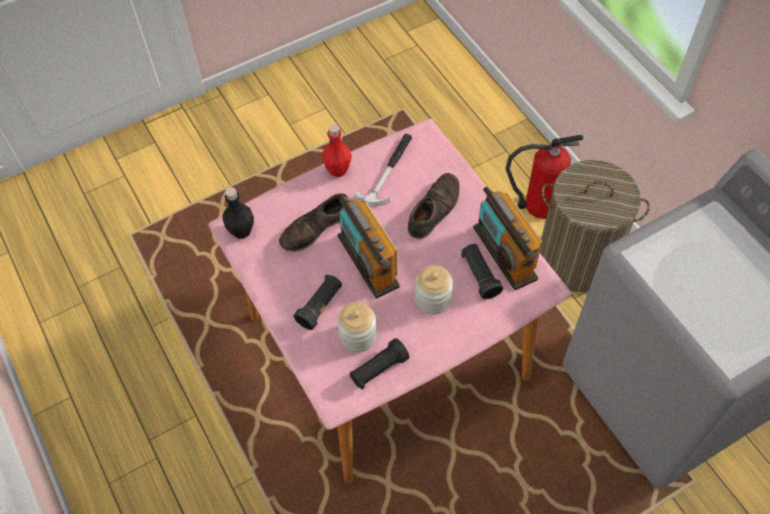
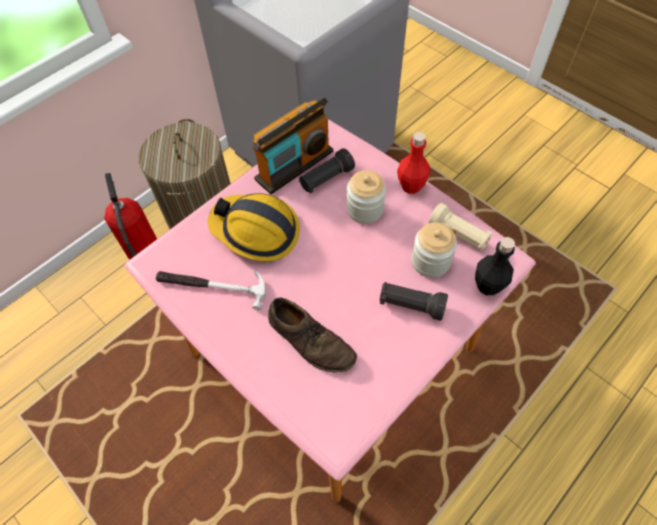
camera: 105 degrees left, 0 degrees up
black bottle [222,187,254,239] -> black bottle moved to [475,237,515,295]
red bottle [322,124,352,177] -> red bottle moved to [397,132,431,194]
radio [338,195,400,298] -> none
black flashlight [349,338,409,390] -> beige flashlight [428,203,492,250]
brown shoe [408,173,460,239] -> hard hat [207,193,300,262]

